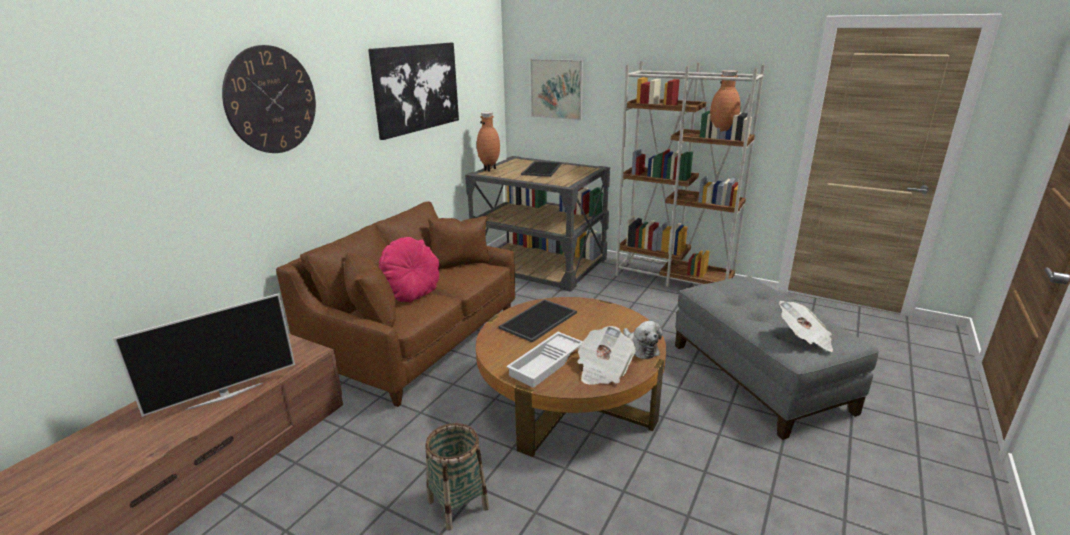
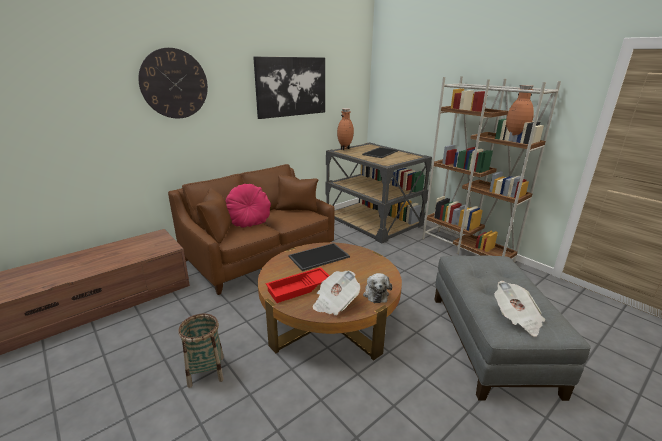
camera: 20 degrees right, 0 degrees up
television [113,293,295,417] -> none
white tray [506,332,583,388] -> red tray [266,267,329,303]
picture [530,59,583,120] -> none

